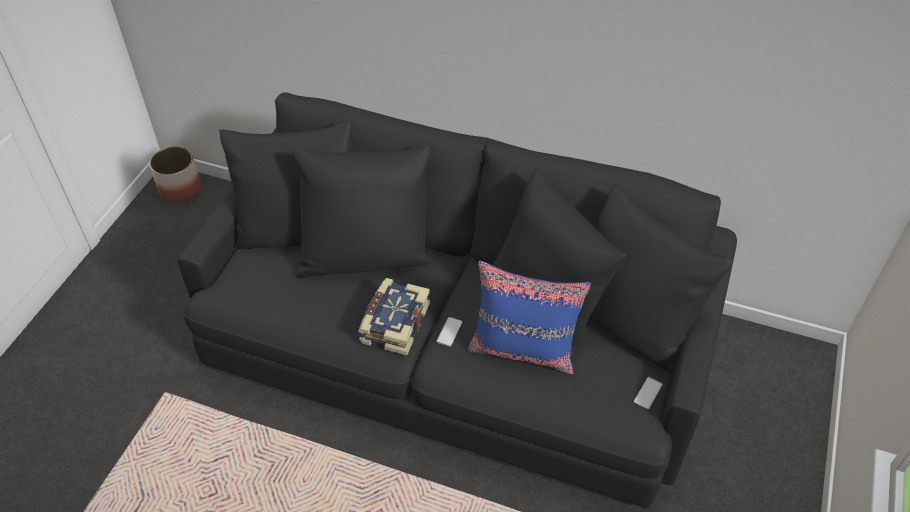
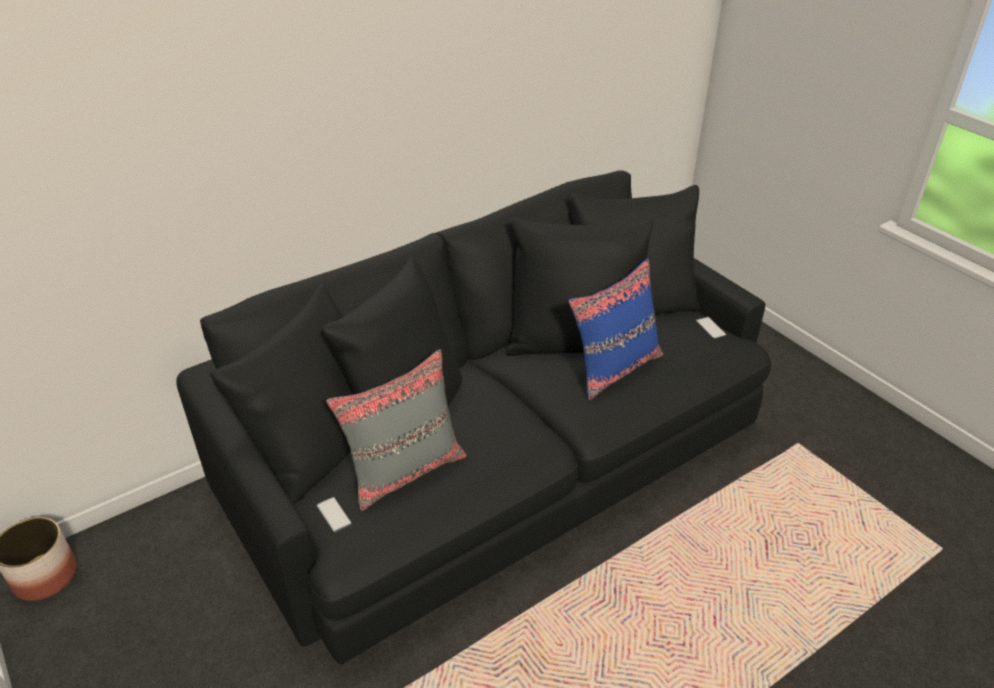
camera: 55 degrees left, 10 degrees down
book [358,278,430,356] -> none
phone [436,317,463,347] -> phone moved to [317,497,351,532]
none -> grey pillow [326,349,467,511]

